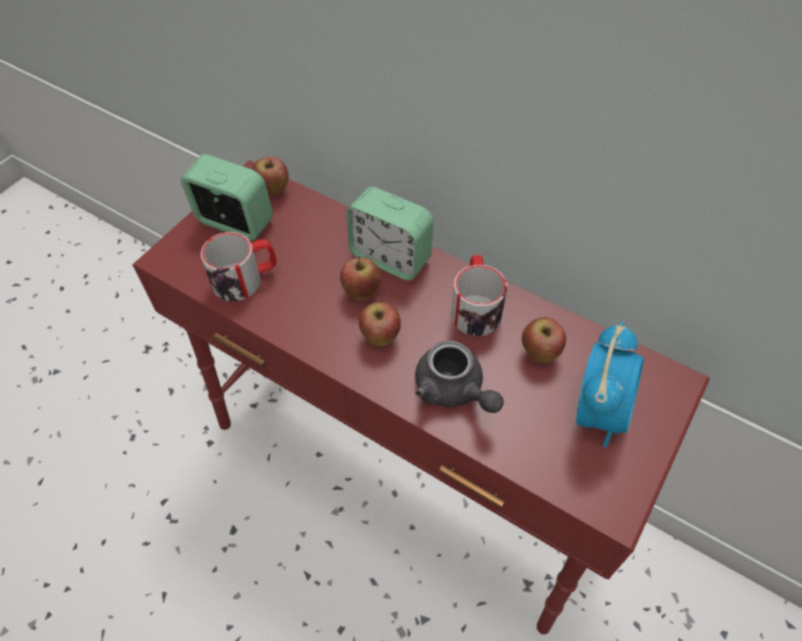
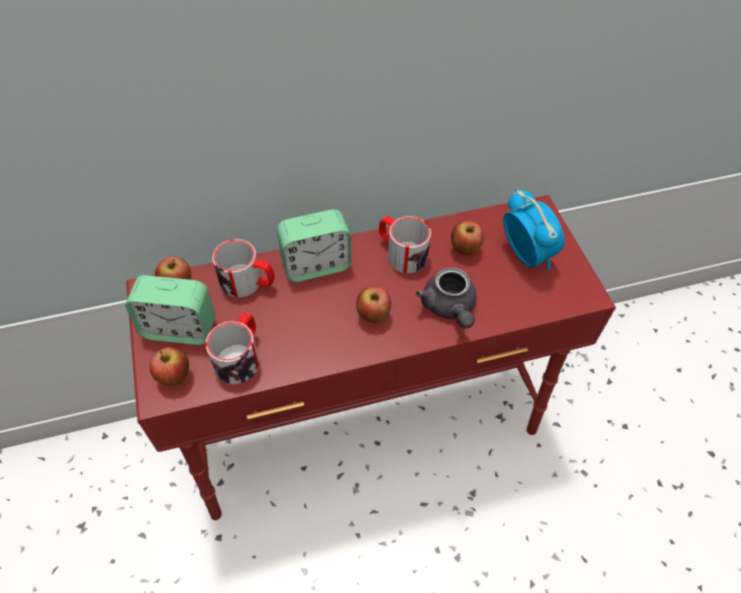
camera: 50 degrees left, 0 degrees up
alarm clock [181,154,273,241] -> alarm clock turned 150 degrees counterclockwise [125,275,215,345]
apple [340,256,381,300] -> apple moved to [149,347,189,386]
grey teapot [415,341,504,413] -> grey teapot turned 75 degrees clockwise [416,268,476,328]
none -> mug [212,239,275,298]

